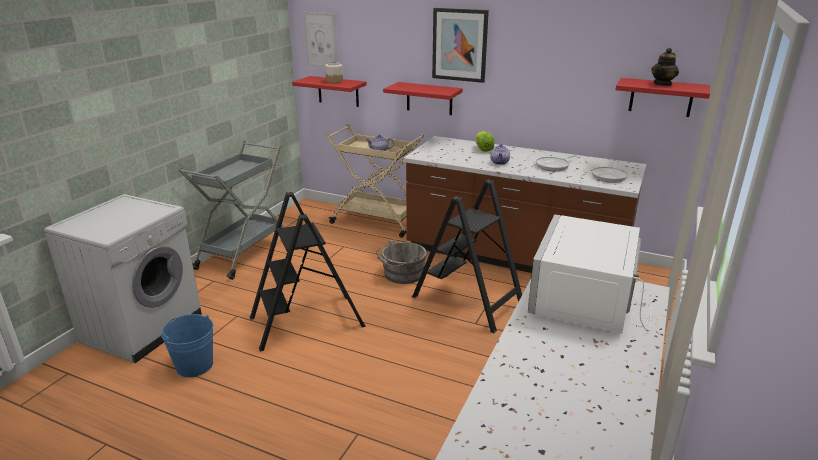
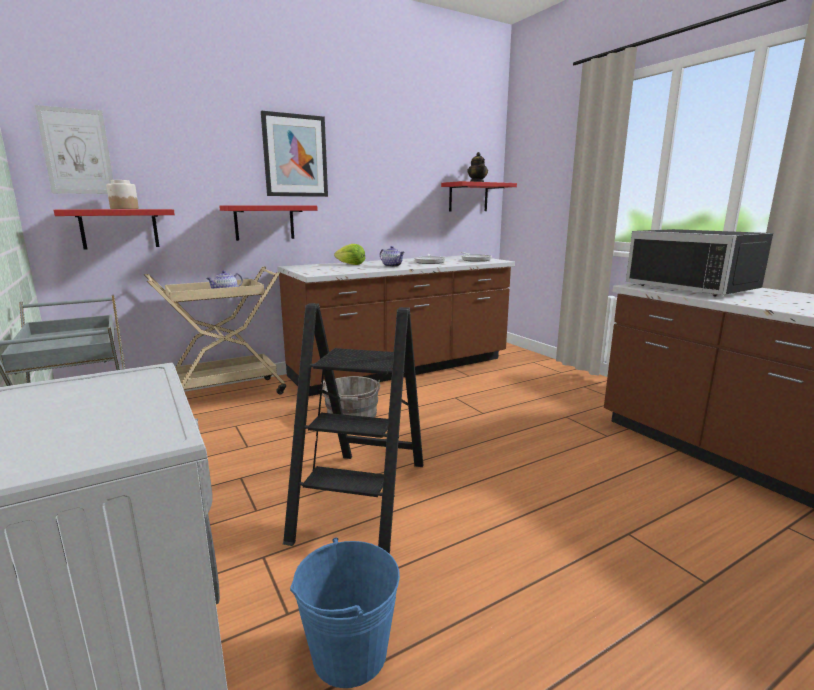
camera: 55 degrees left, 10 degrees down
black step ladder [412,179,522,334] -> none
white microwave [528,214,652,333] -> black microwave [626,229,773,296]

